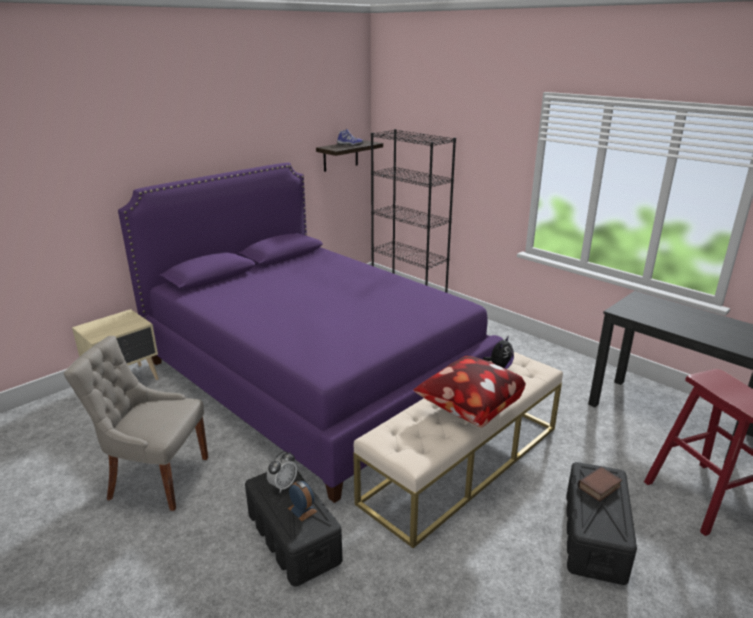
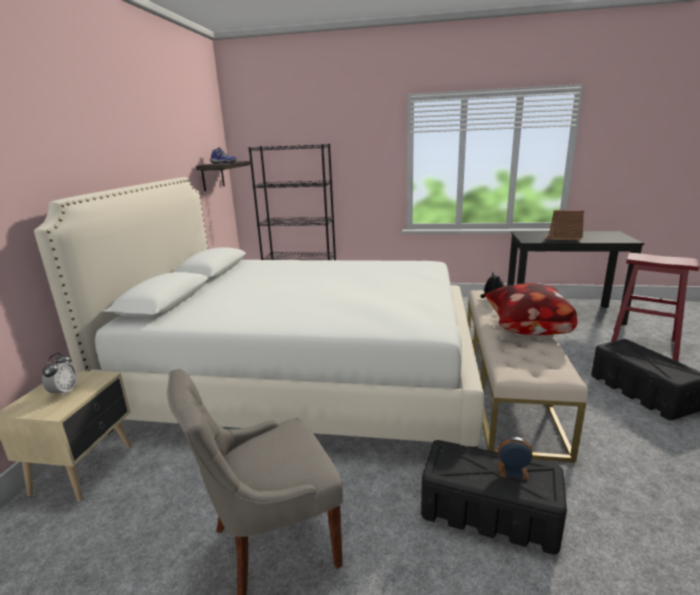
camera: 35 degrees left, 5 degrees down
purple bed [118,163,503,503] -> white bed [34,177,484,448]
alarm clock [267,451,297,492] -> alarm clock moved to [42,353,77,397]
book [578,466,622,502] -> none
none -> toy house [544,210,585,241]

